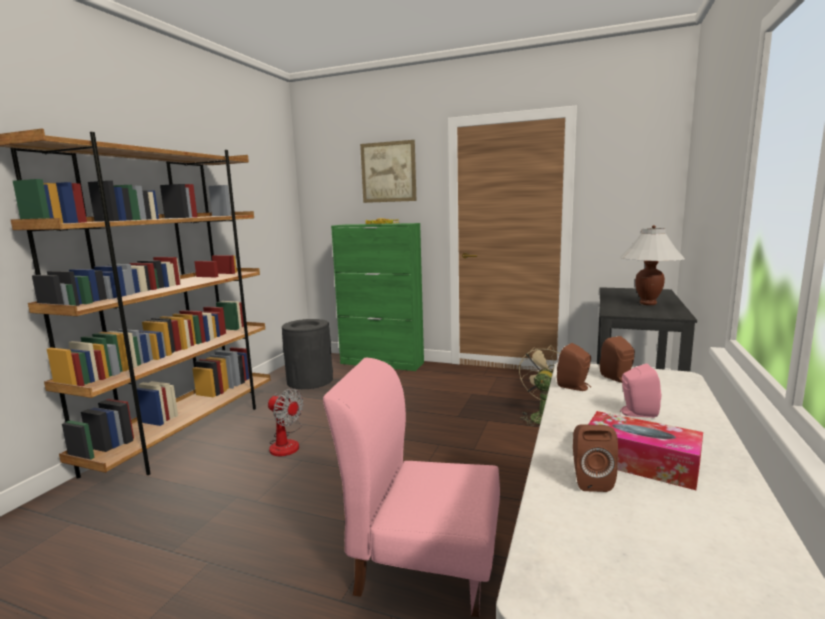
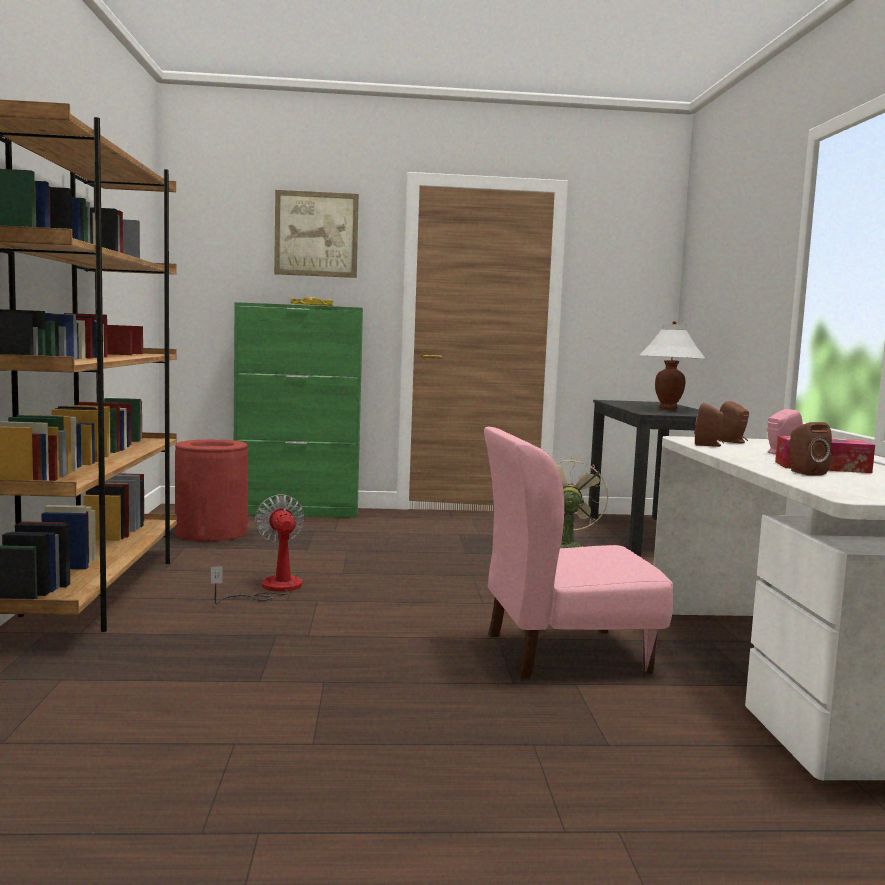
camera: 25 degrees left, 5 degrees down
fan [268,389,304,456] -> fan turned 120 degrees counterclockwise [211,494,305,604]
black trash can [282,319,333,389] -> red trash can [175,439,249,542]

